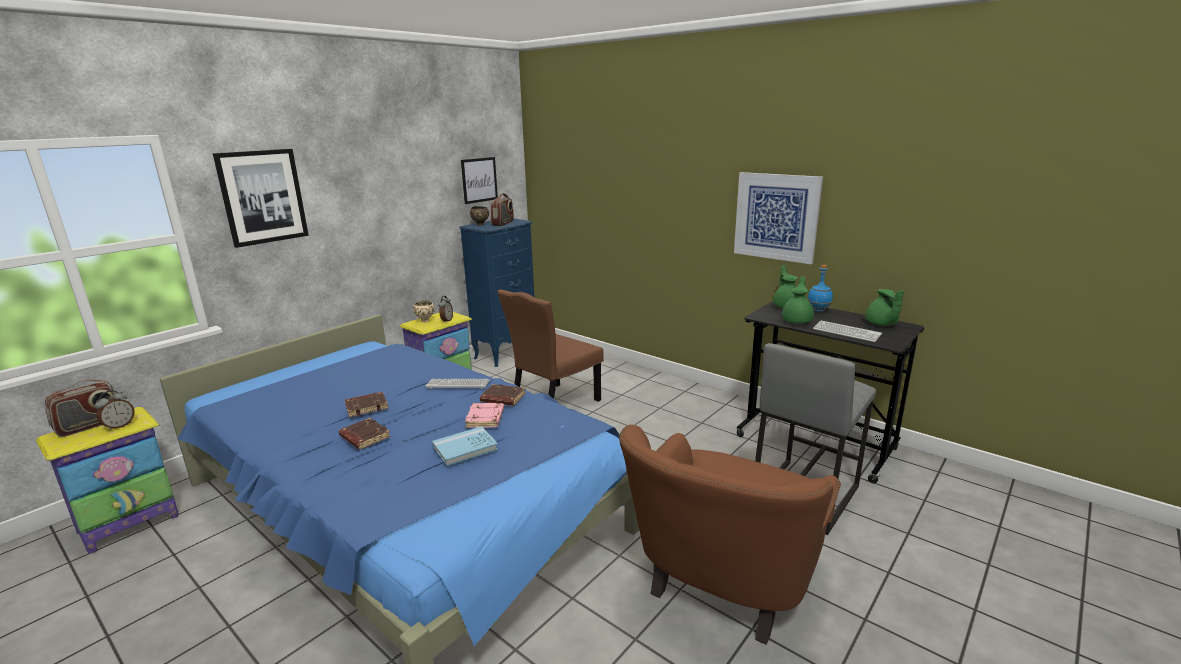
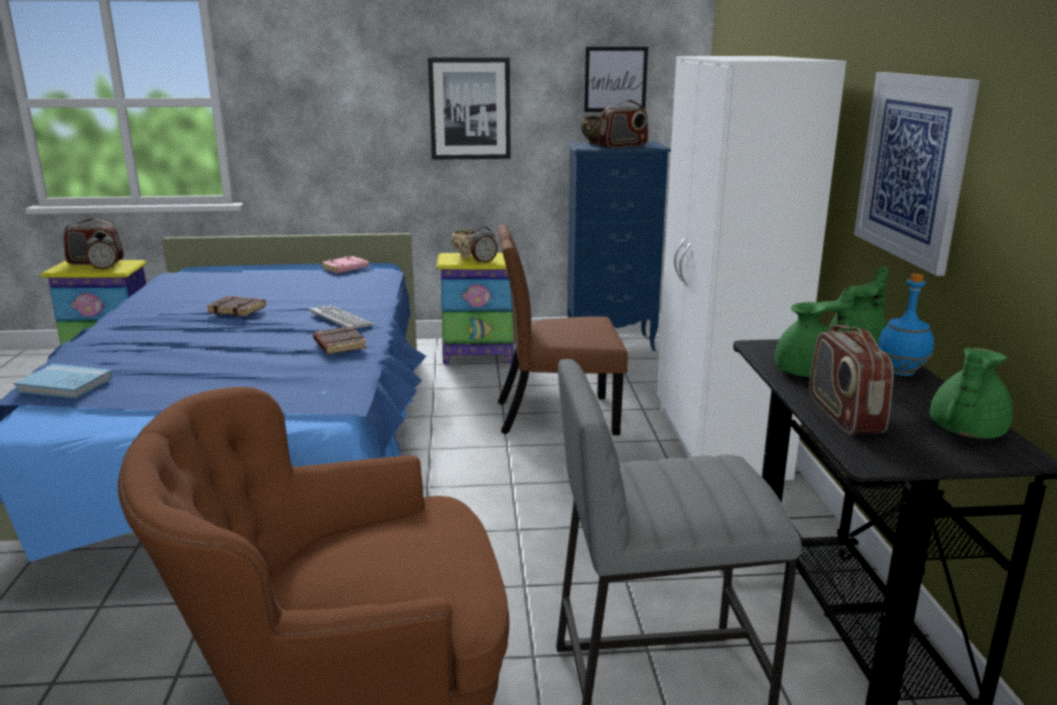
camera: 45 degrees right, 0 degrees up
picture [213,149,309,248] -> picture moved to [428,57,511,160]
brown book [339,418,391,450] -> none
blue book [432,426,498,466] -> blue book moved to [14,364,113,399]
pink book [465,403,504,428] -> pink book moved to [321,256,369,273]
keyboard [813,321,882,342] -> radio [809,325,894,434]
none -> white wardrobe [657,56,846,480]

